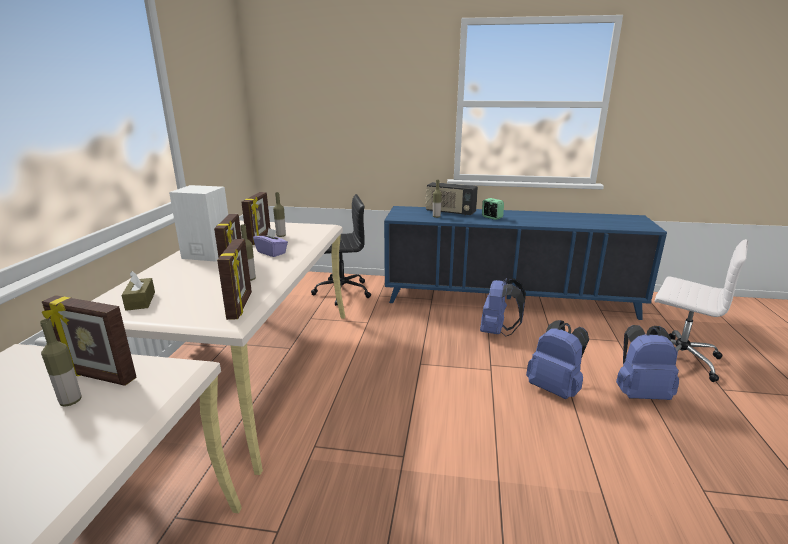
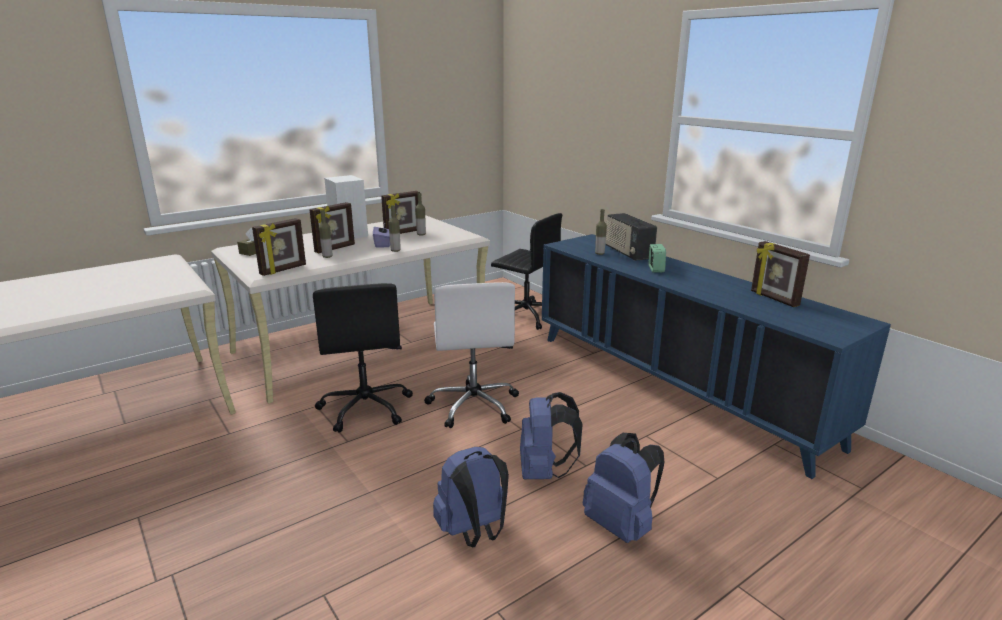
camera: 45 degrees right, 0 degrees up
bottle [40,319,82,407] -> bottle moved to [388,205,401,252]
picture frame [42,295,137,386] -> picture frame moved to [751,241,810,307]
blue backpack [480,278,526,336] -> blue backpack moved to [433,447,509,547]
white office chair [654,239,749,382] -> white office chair moved to [424,282,519,428]
none -> black office chair [313,283,413,433]

